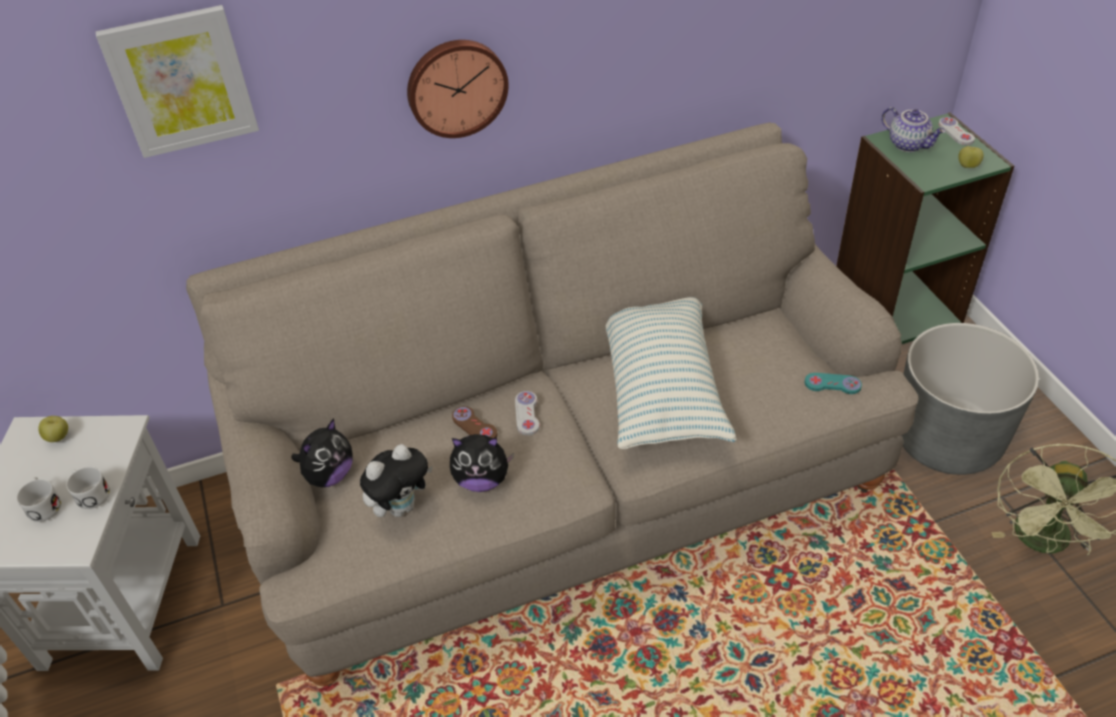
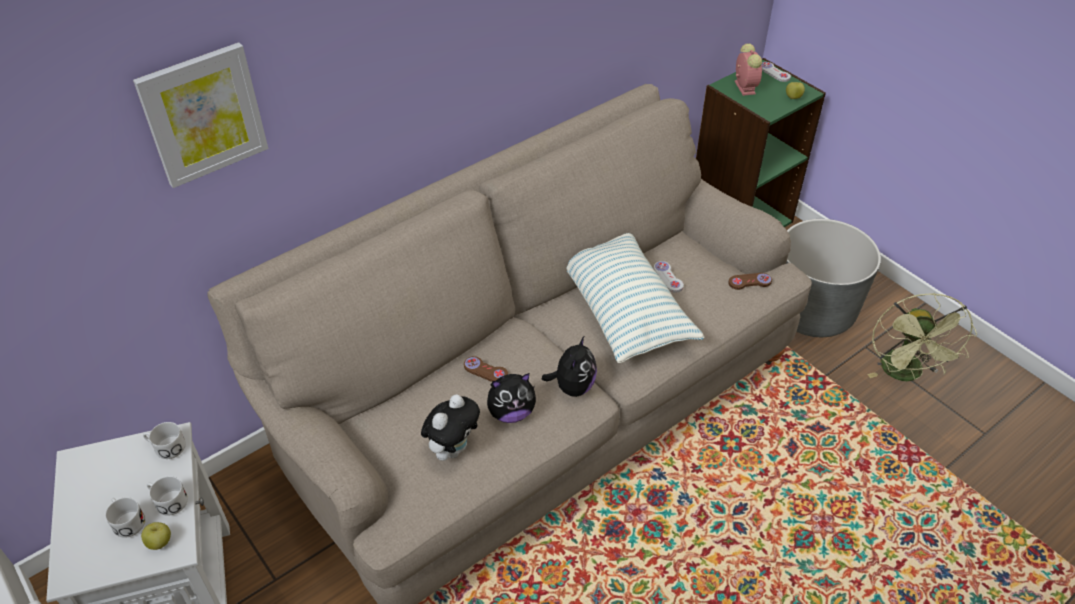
camera: 20 degrees left, 0 degrees up
apple [38,416,68,442] -> apple moved to [141,522,171,550]
plush toy [291,418,353,487] -> plush toy moved to [542,335,597,397]
wall clock [407,40,509,138] -> none
white game controller [515,391,540,436] -> white game controller moved to [654,261,684,293]
turquoise game controller [805,373,862,394] -> brown game controller [728,273,772,290]
teapot [881,107,945,152] -> alarm clock [735,43,762,96]
none -> white mug [143,422,186,459]

